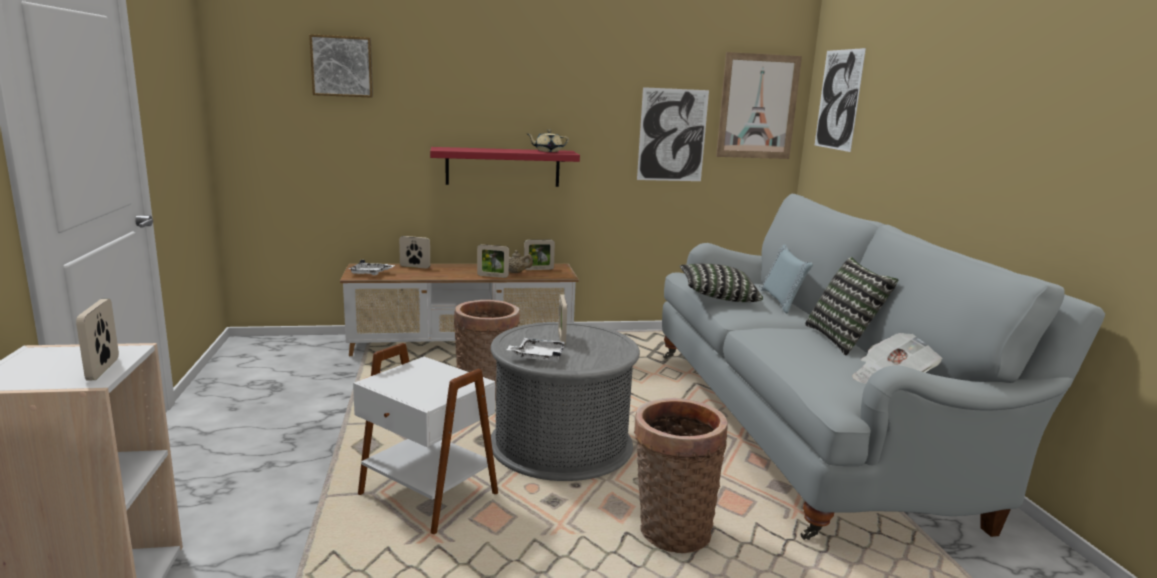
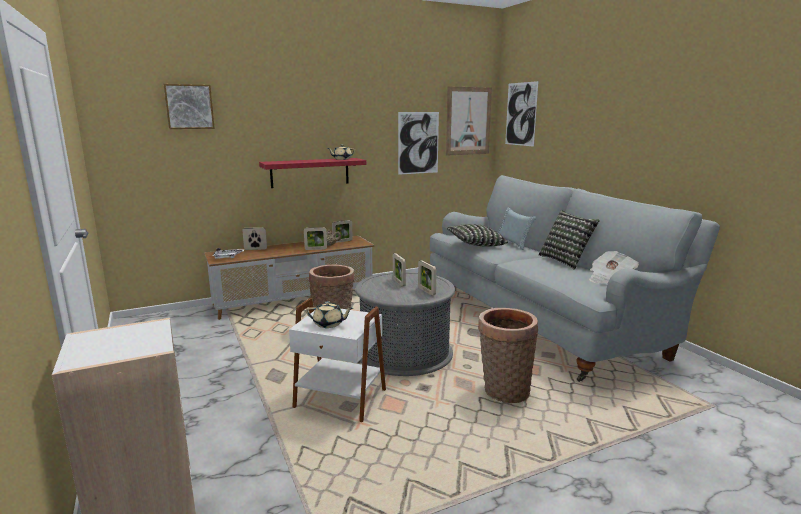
camera: 15 degrees left, 0 degrees up
picture frame [76,299,119,381] -> picture frame moved to [418,260,437,296]
white tray [507,338,565,361] -> none
none -> beige teapot [306,301,353,328]

